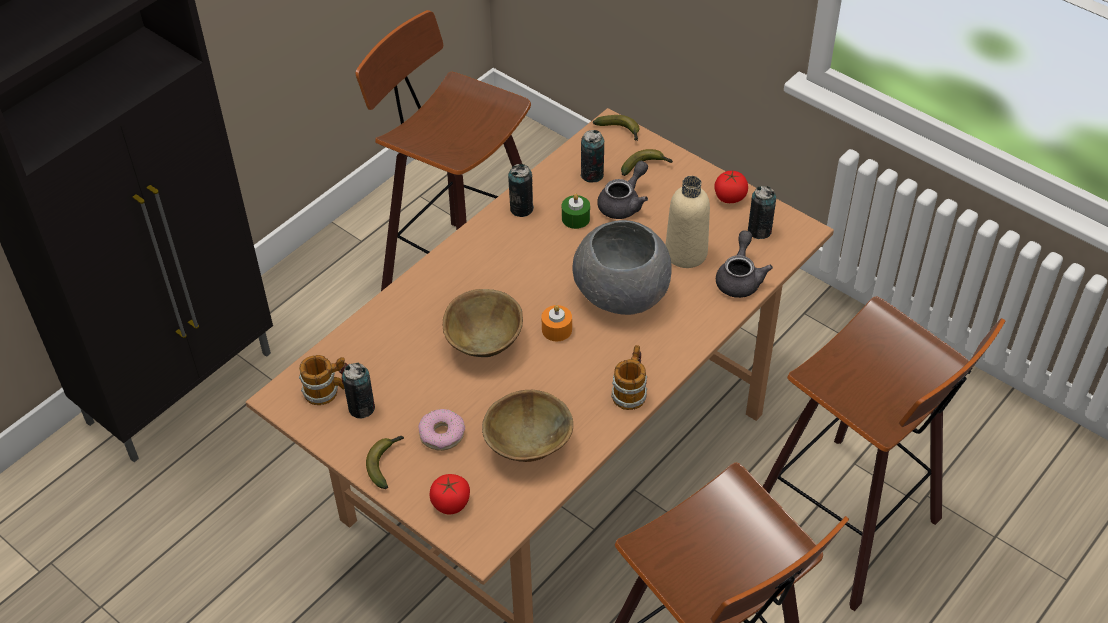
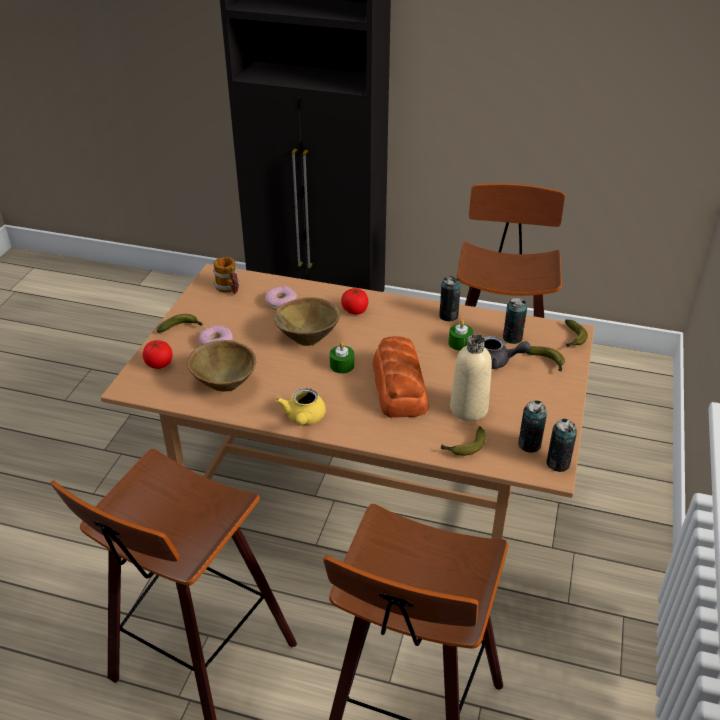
camera: 65 degrees right, 10 degrees down
can [342,363,375,419] -> can moved to [546,419,577,472]
orange candle [542,305,572,341] -> green candle [330,342,354,374]
grey bowl [573,220,672,315] -> bread [373,336,429,418]
mug [611,345,647,410] -> yellow teapot [276,388,326,425]
tomato [714,171,748,203] -> tomato moved to [341,288,368,314]
grey teapot [716,230,773,298] -> banana [441,426,486,456]
none -> donut [265,286,297,310]

